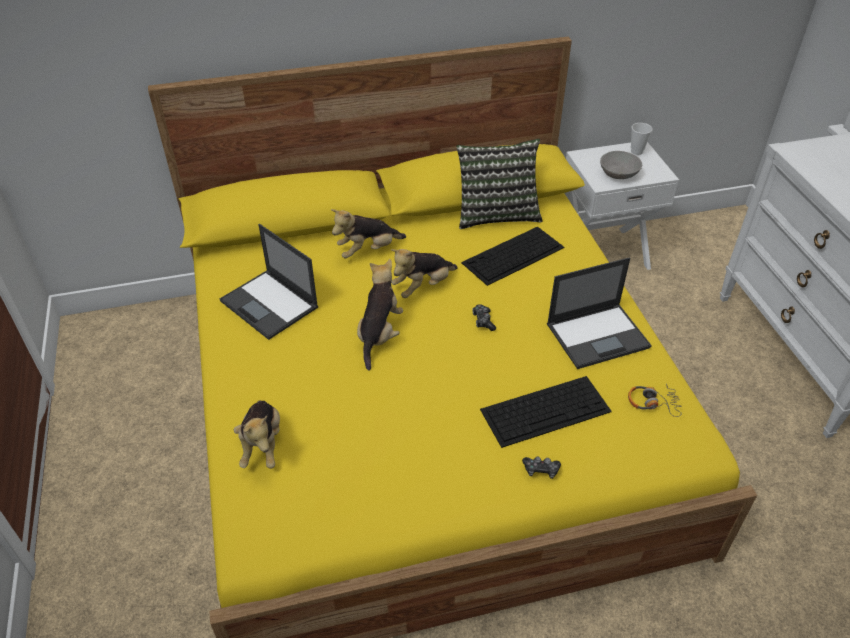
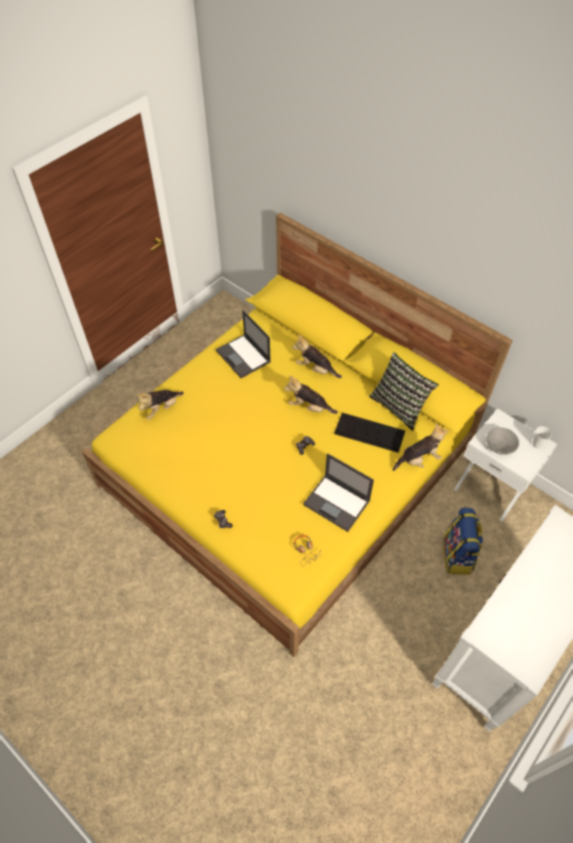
camera: 55 degrees right, 10 degrees up
laptop [220,224,318,340] -> laptop turned 45 degrees counterclockwise [216,310,271,378]
plush toy [357,259,403,371] -> plush toy moved to [393,424,449,471]
keyboard [480,376,612,448] -> none
none -> backpack [443,507,483,575]

